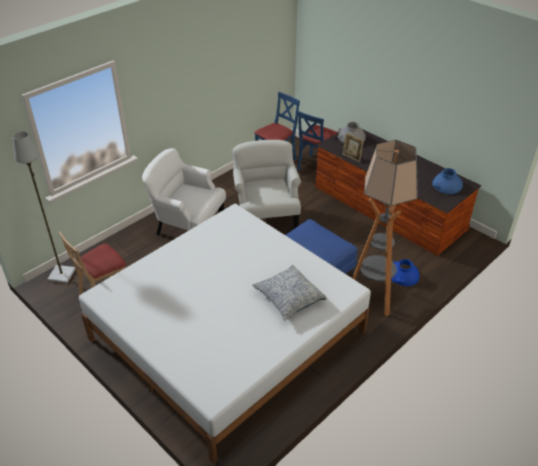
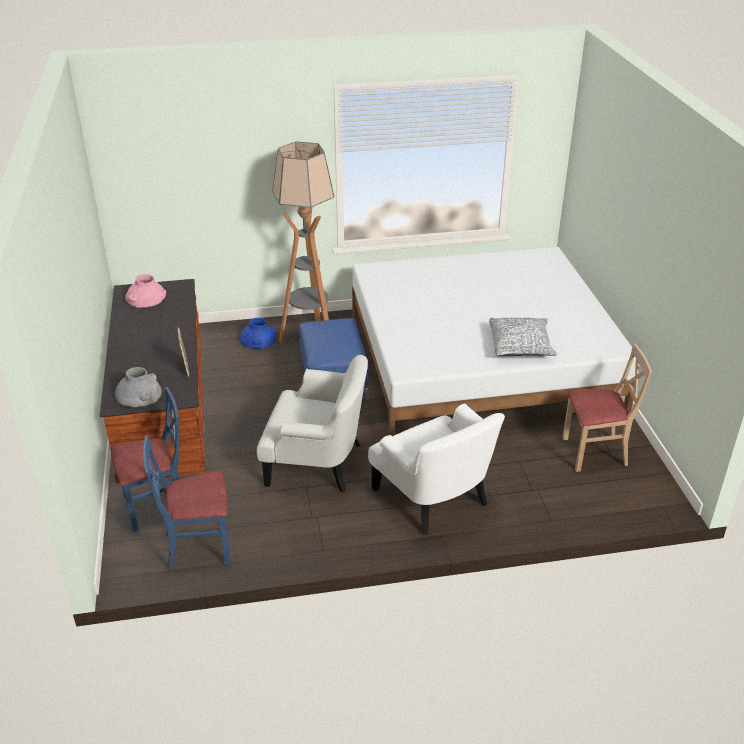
camera: 145 degrees left, 5 degrees down
grey floor lamp [13,131,76,283] -> none
white armchair [232,140,301,229] -> white armchair turned 105 degrees counterclockwise [257,355,368,493]
pillow [252,265,327,321] -> pillow moved to [489,318,557,356]
blue vase [432,168,463,194] -> pink vase [125,274,166,308]

